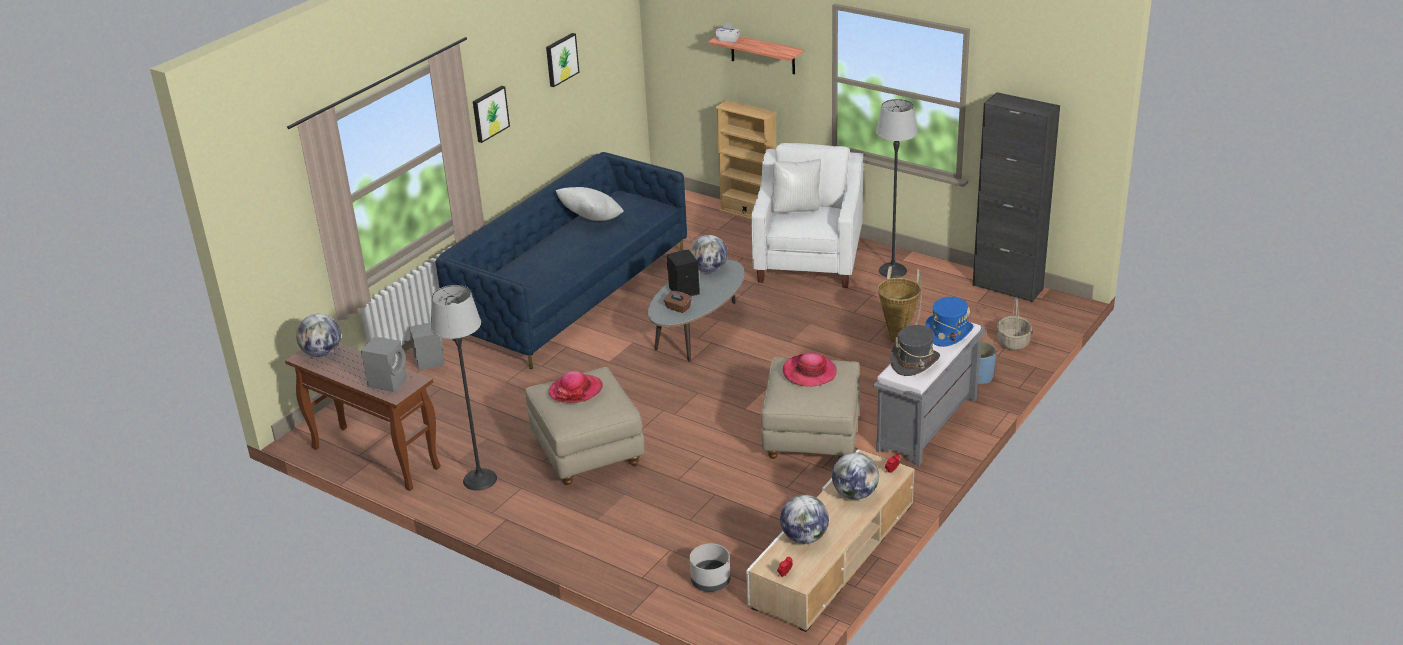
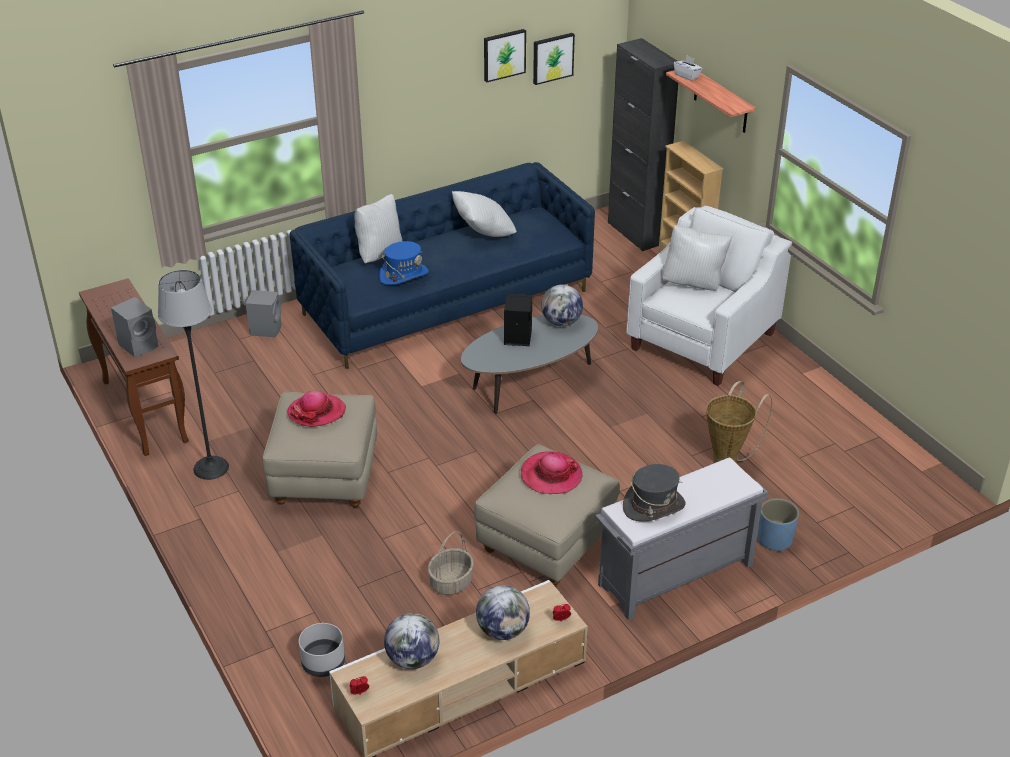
camera: 25 degrees right, 5 degrees up
globe [296,314,341,357] -> none
picture [473,86,510,143] -> picture moved to [533,33,575,85]
brown tissue box [664,291,692,313] -> none
floor lamp [876,99,918,278] -> none
blue hat [925,297,974,347] -> blue hat moved to [379,241,429,285]
black cabinet [972,92,1060,302] -> black cabinet moved to [608,38,678,251]
basket [997,297,1032,351] -> basket moved to [428,531,474,595]
none -> white pillow [355,194,402,263]

